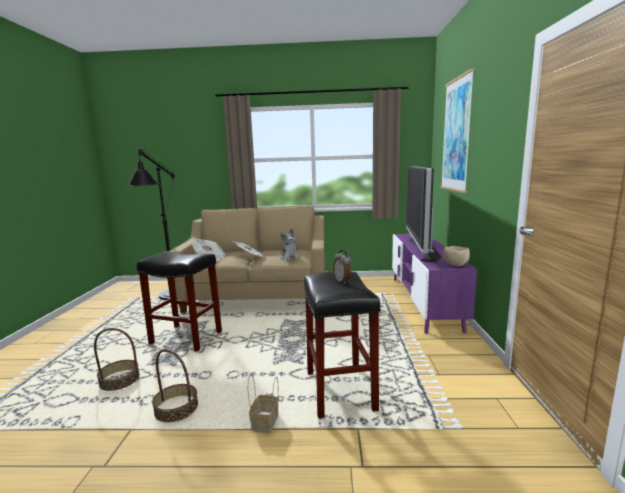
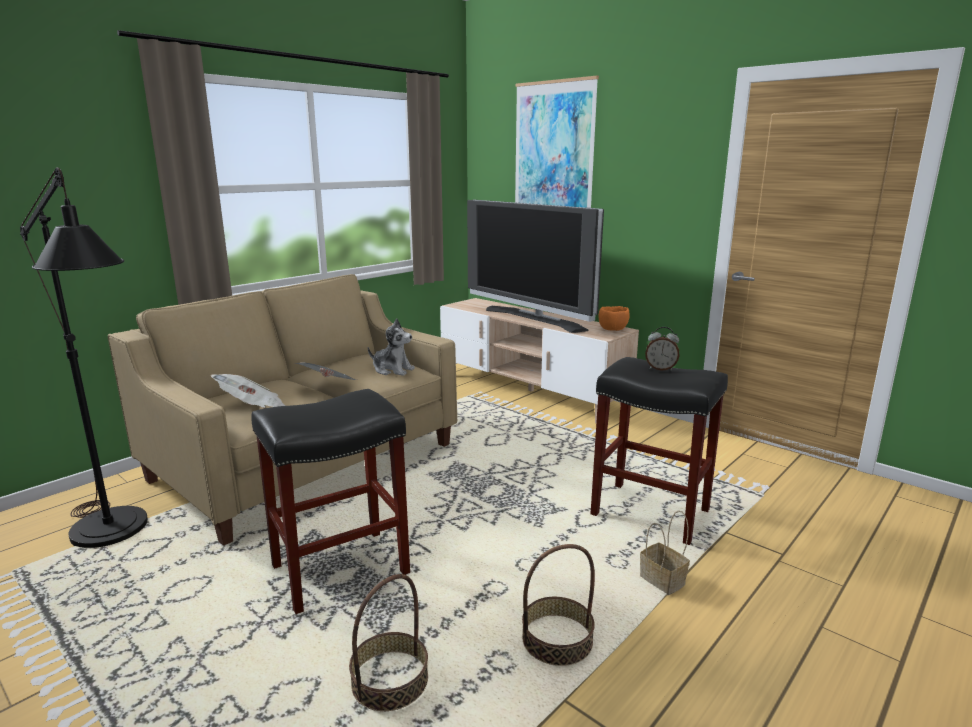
camera: 50 degrees left, 5 degrees up
purple tv stand [392,234,477,333] -> beige tv stand [440,298,639,423]
beige bowl [443,246,470,266] -> orange bowl [599,306,630,331]

